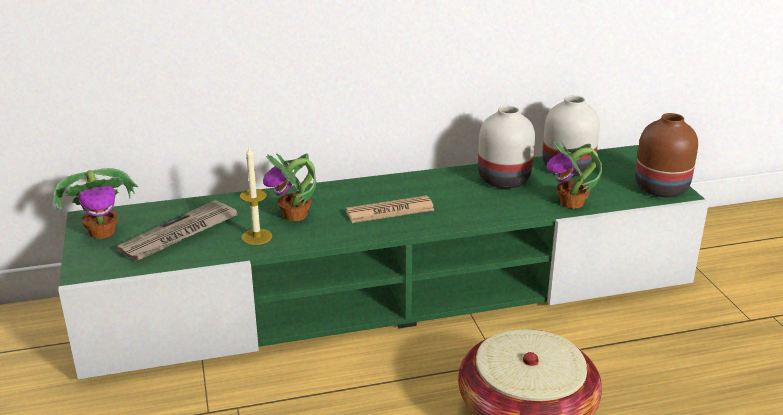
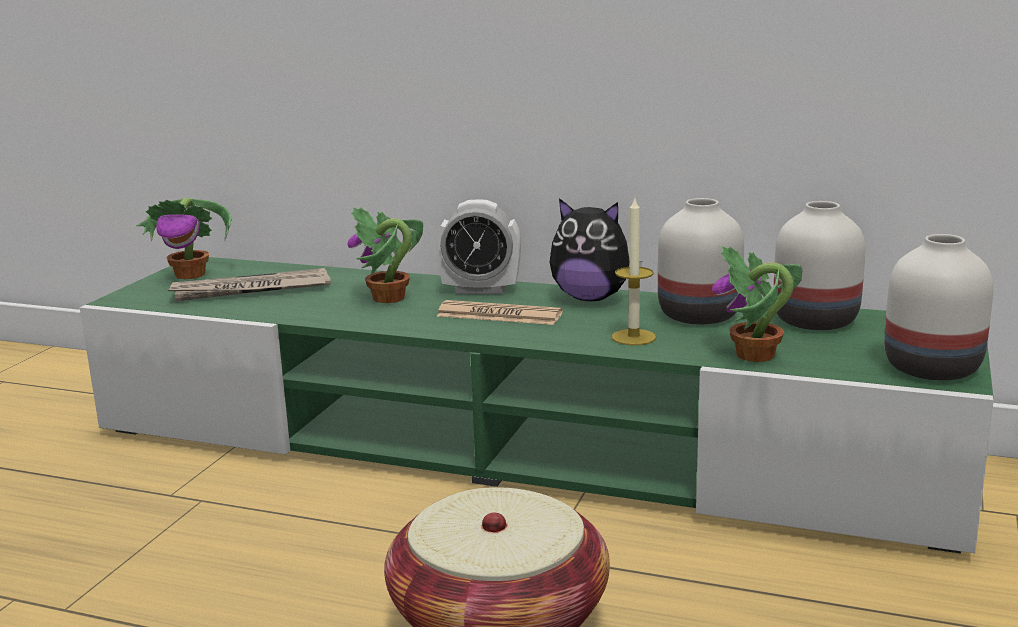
camera: 35 degrees right, 10 degrees down
candle [240,147,272,245] -> candle moved to [612,197,656,345]
brown vase [635,113,698,197] -> white vase [884,234,994,381]
none -> alarm clock [436,199,521,294]
none -> plush toy [549,198,642,301]

